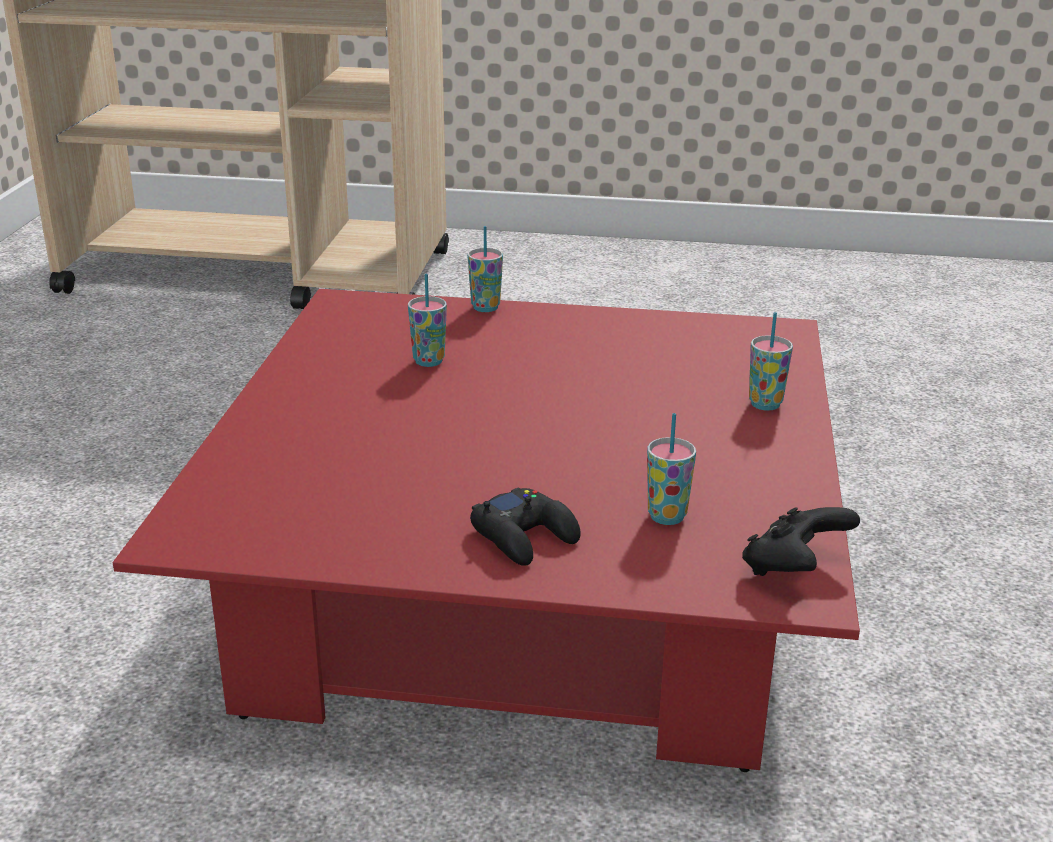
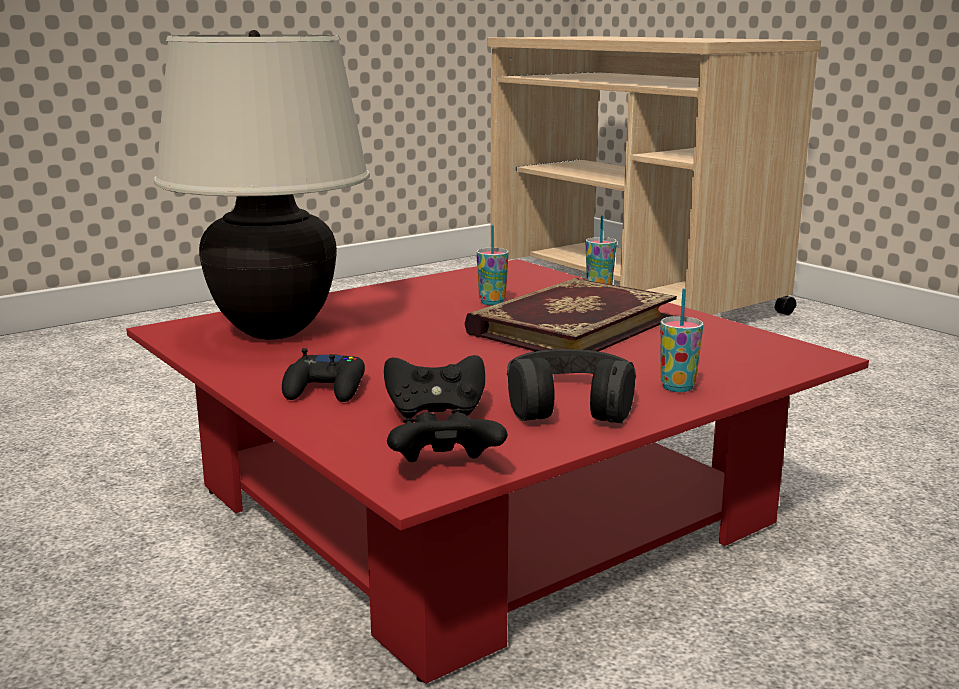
camera: 45 degrees right, 10 degrees down
cup [647,413,696,525] -> black game controller [384,355,485,419]
none -> beige table lamp [154,30,369,340]
none -> book [464,278,677,352]
none -> black headphones [507,349,636,423]

